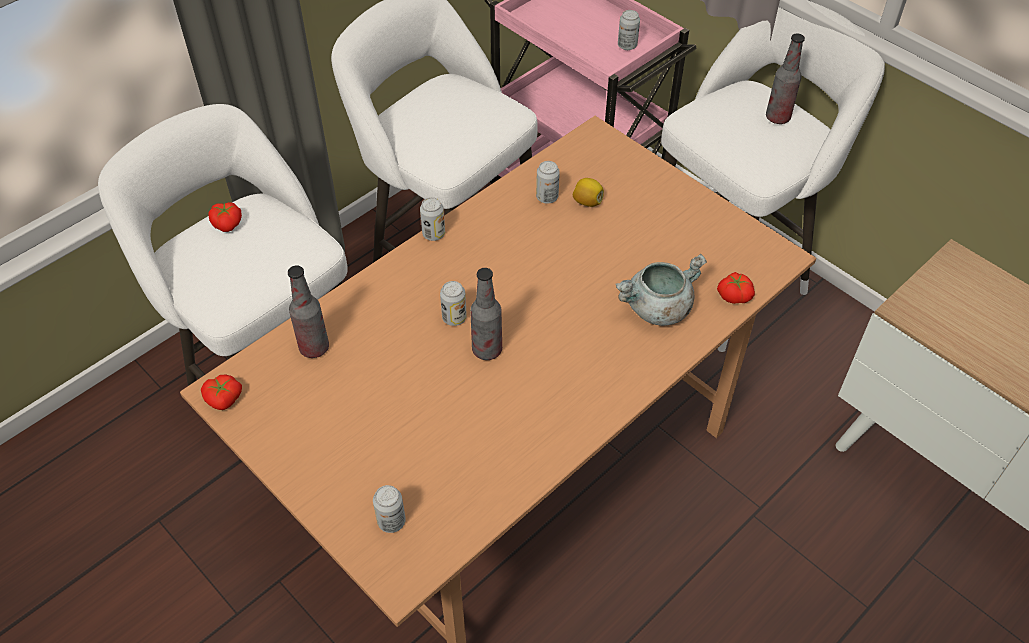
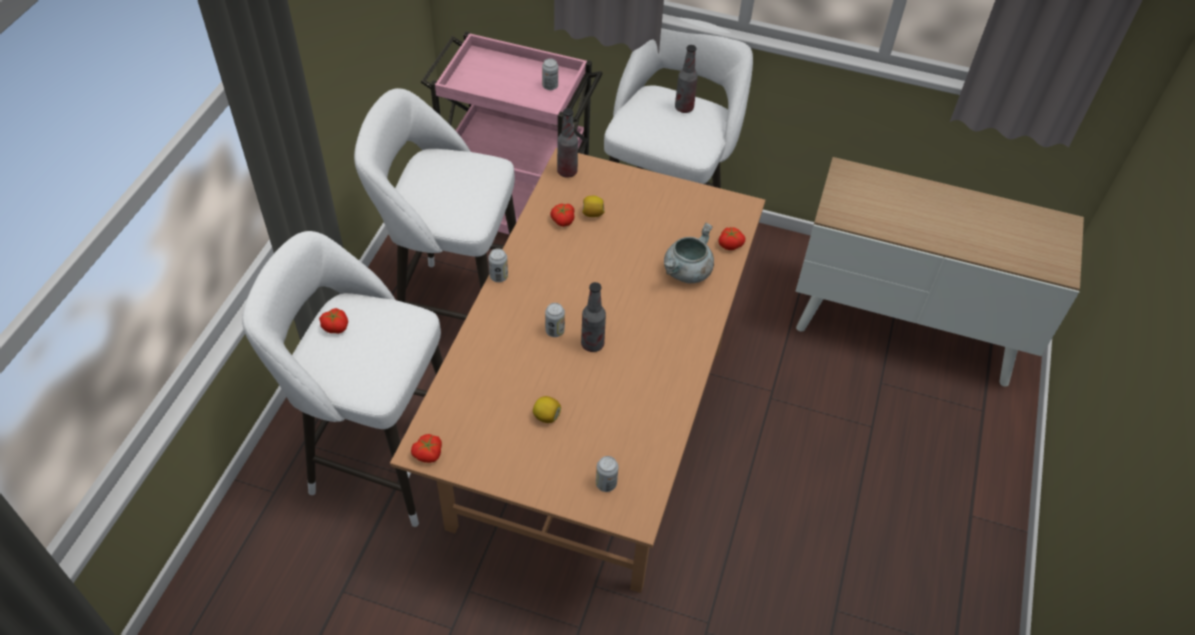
camera: 30 degrees left, 0 degrees up
bottle [288,265,329,358] -> bottle moved to [557,108,578,178]
can [536,161,560,204] -> tomato [550,204,575,227]
none -> lemon [533,396,561,423]

